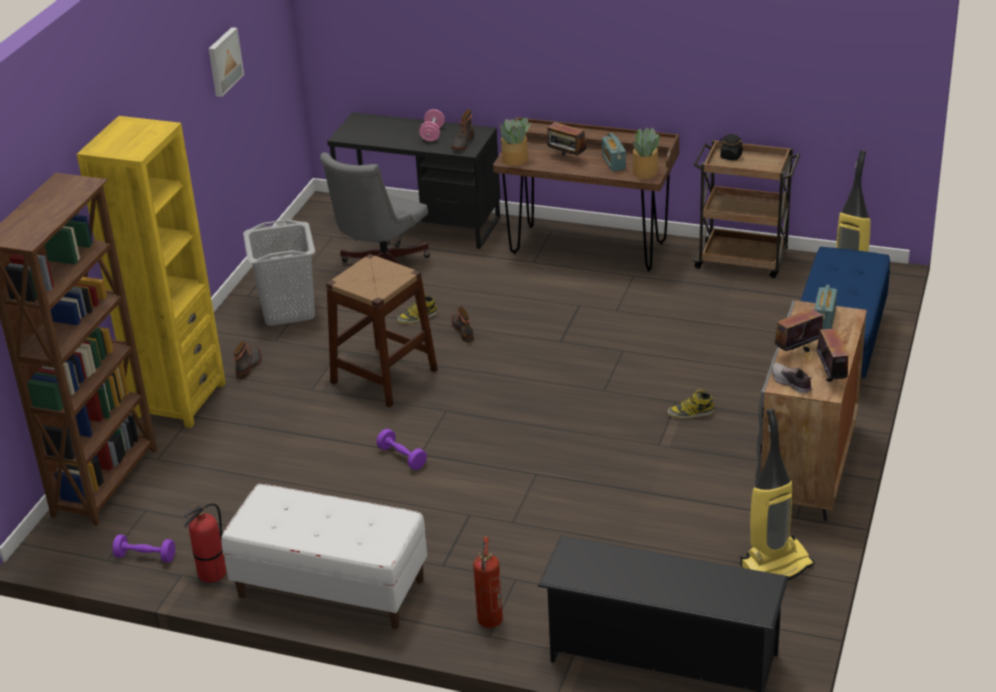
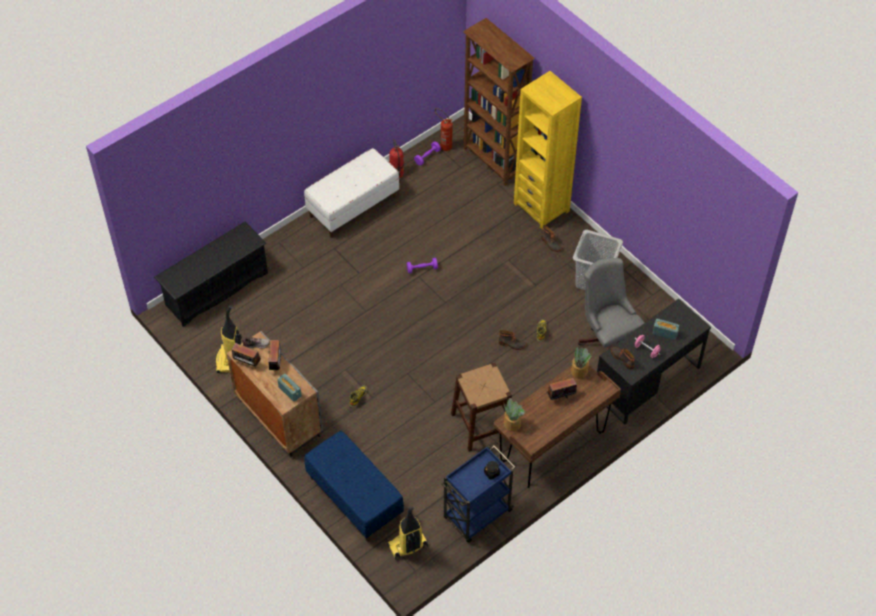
camera: 120 degrees right, 20 degrees up
picture [209,27,244,97] -> none
brown stool [326,254,438,407] -> brown stool moved to [451,363,512,452]
fire extinguisher [473,537,503,628] -> fire extinguisher moved to [435,108,453,151]
radio [602,133,626,171] -> radio moved to [653,318,679,340]
brown cart [692,140,800,278] -> blue cart [441,445,515,543]

